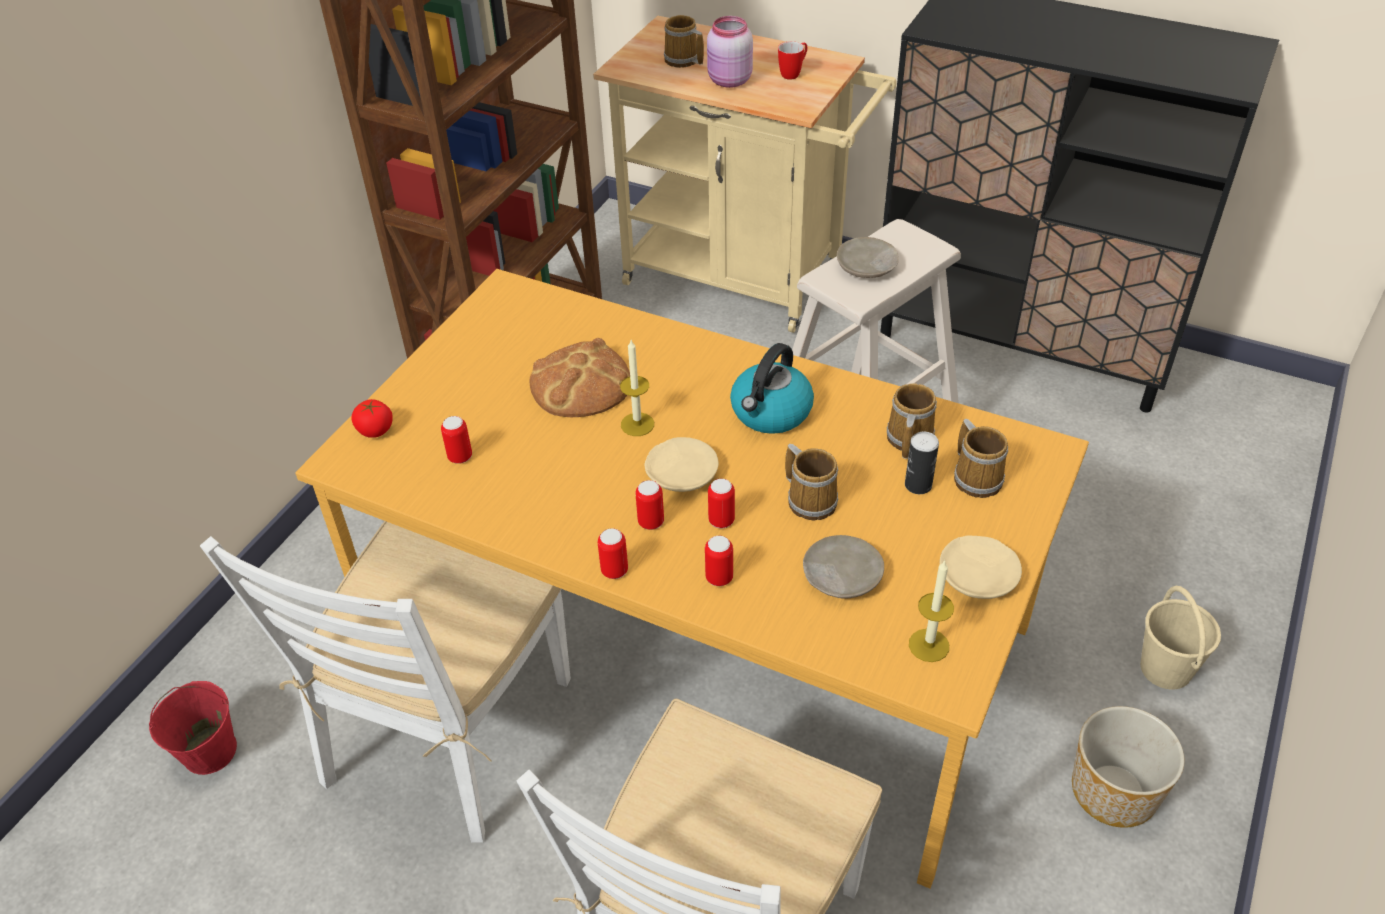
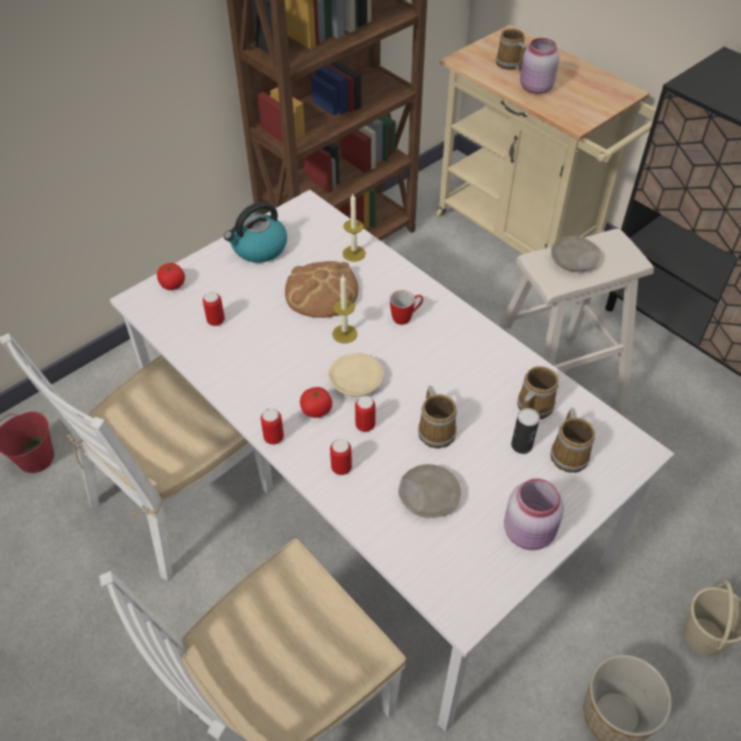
camera: 20 degrees right, 5 degrees up
orange dining table [295,269,1089,889] -> white dining table [110,190,674,733]
can [635,480,664,530] -> tomato [300,387,332,418]
kettle [730,343,814,434] -> kettle moved to [224,202,287,263]
mug [778,41,807,80] -> mug moved to [390,290,423,325]
candle [909,560,954,662] -> candle moved to [343,194,366,262]
beige plate [940,535,1022,599] -> pink jar [504,478,564,550]

